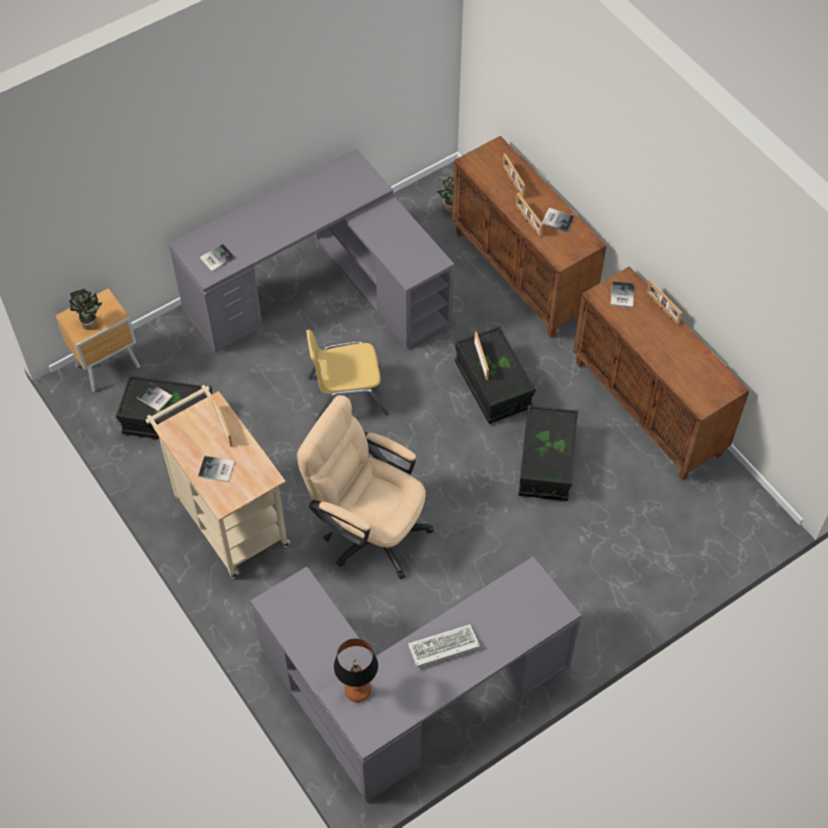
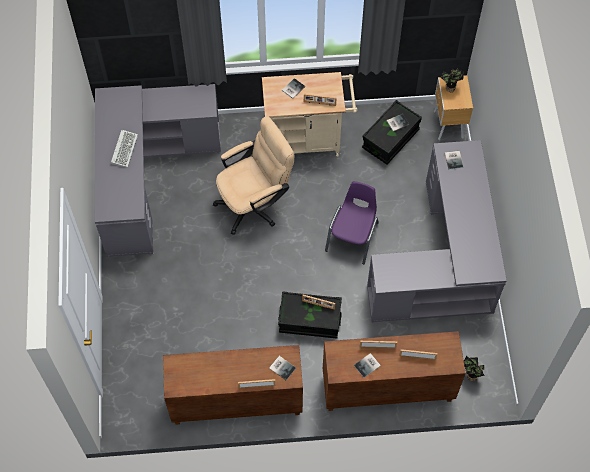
camera: 120 degrees right, 5 degrees up
yellow chair [306,330,389,422] -> purple chair [325,181,379,264]
table lamp [334,639,378,702] -> none
black storage box [518,405,578,501] -> none

